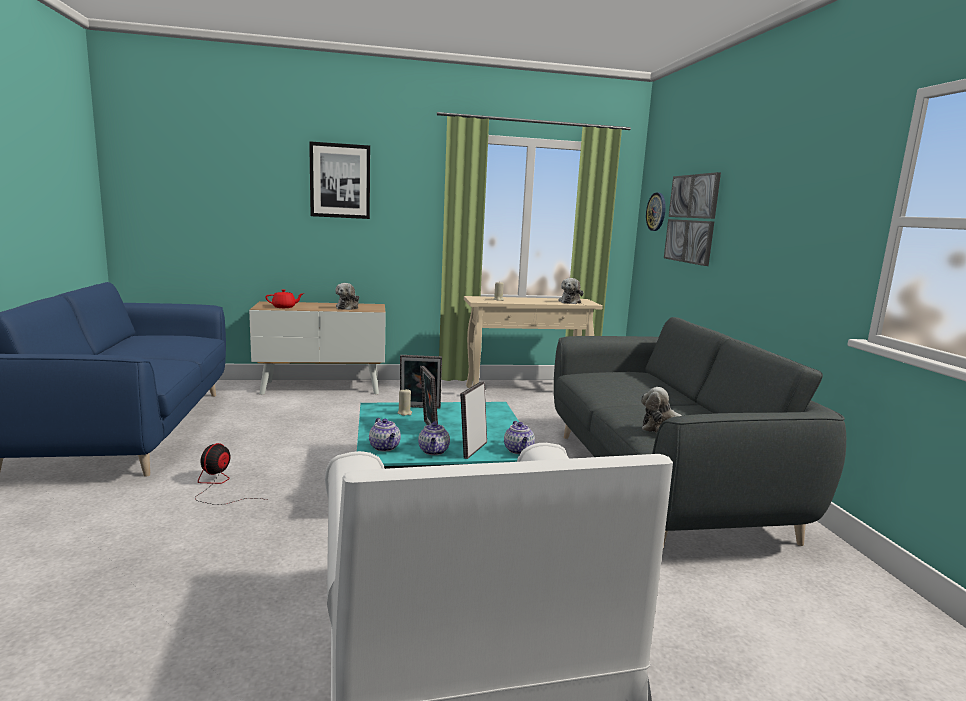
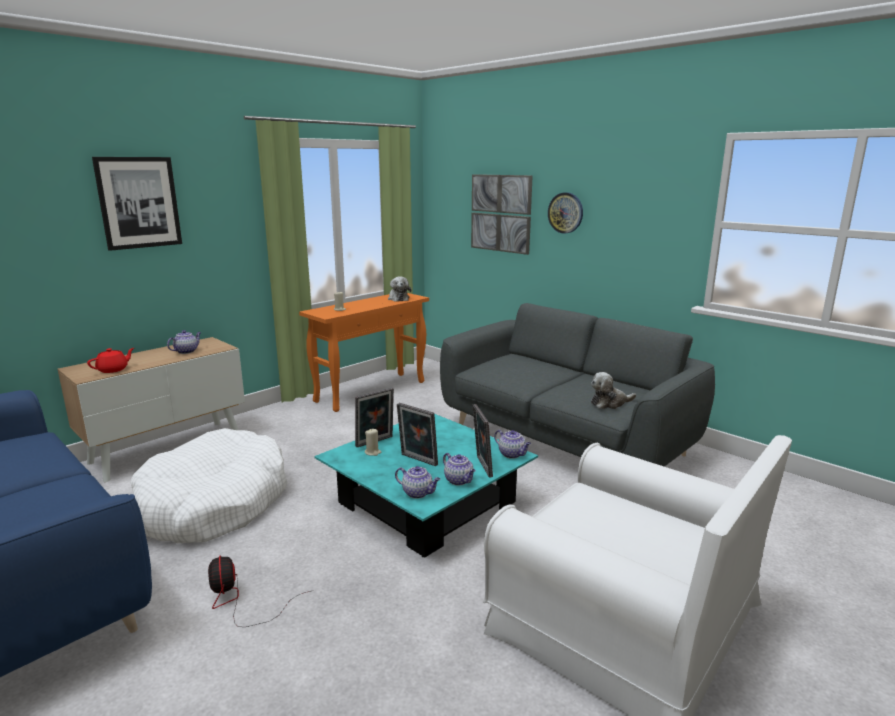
camera: 35 degrees left, 5 degrees up
plush toy [336,283,359,310] -> teapot [167,330,201,354]
beige console table [464,296,603,388] -> orange console table [299,293,429,412]
wall clock [646,193,666,231] -> wall clock moved to [548,192,583,234]
none -> white dog bed [131,428,287,543]

